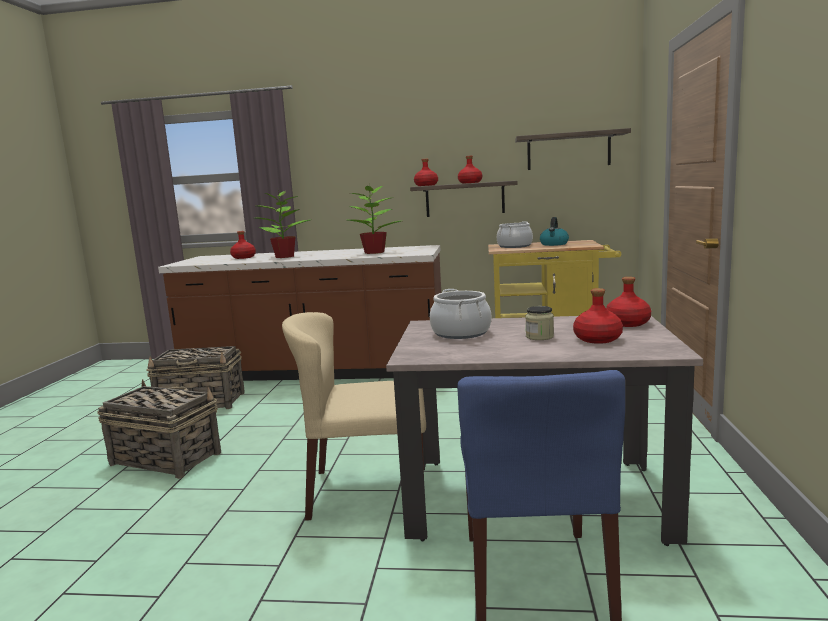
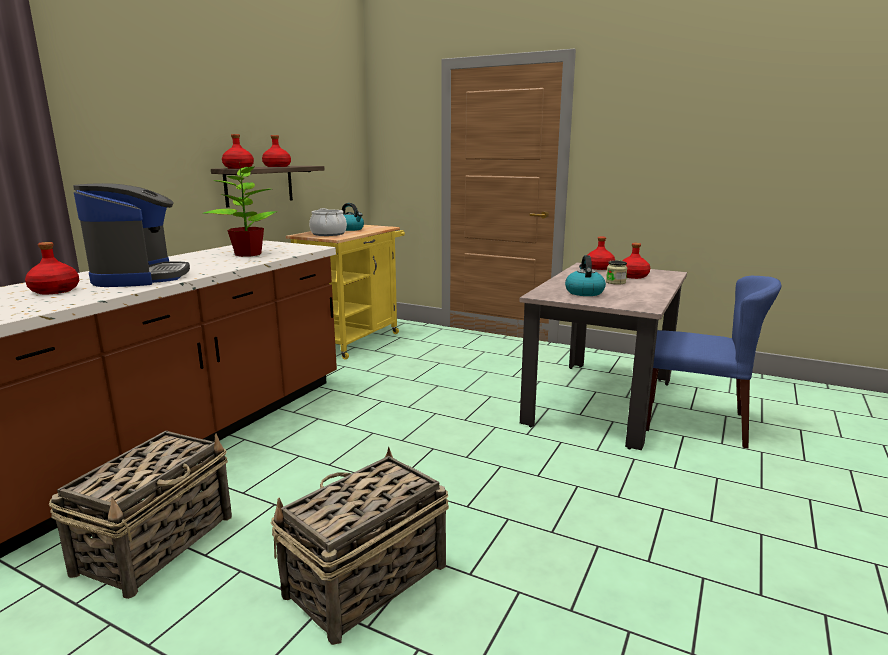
camera: 70 degrees left, 5 degrees up
potted plant [257,190,310,258] -> coffee machine [73,183,190,287]
beige chair [282,312,426,521] -> none
cooking pot [430,289,492,339] -> kettle [565,255,606,296]
shelf [515,128,631,170] -> none

